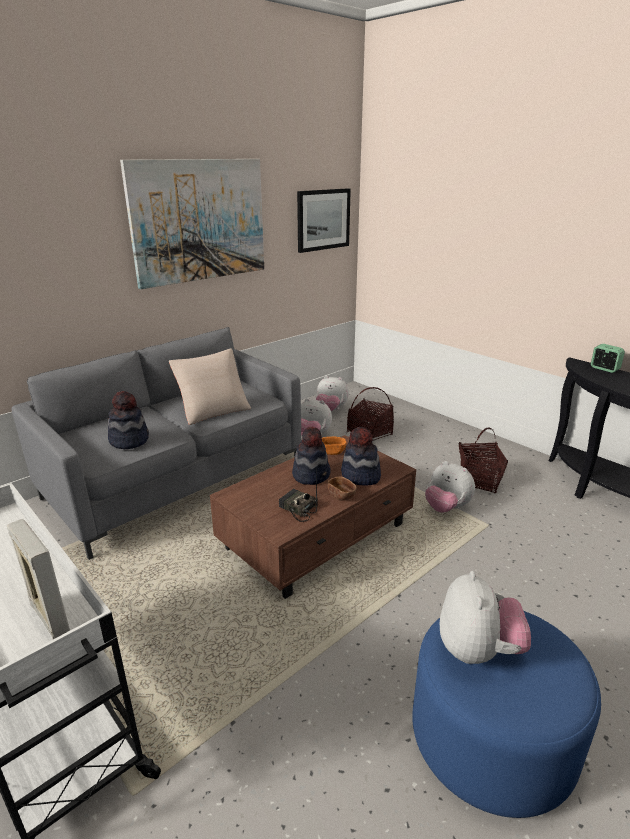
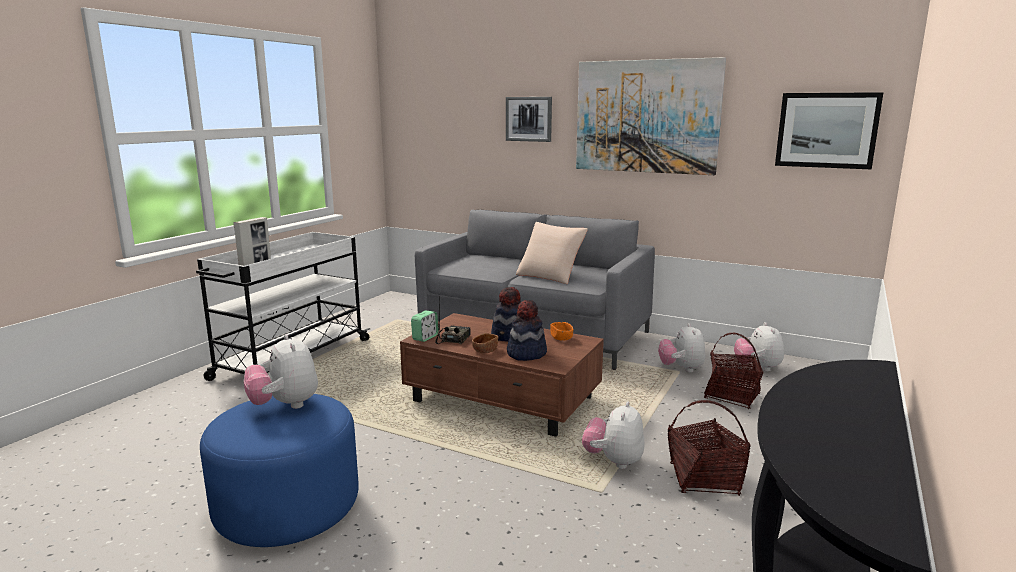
camera: 70 degrees right, 10 degrees down
hat [108,391,149,449] -> none
plush toy [440,571,531,664] -> plush toy turned 75 degrees clockwise [244,334,318,409]
alarm clock [591,344,625,373] -> alarm clock moved to [411,310,439,342]
none -> picture [506,97,552,142]

